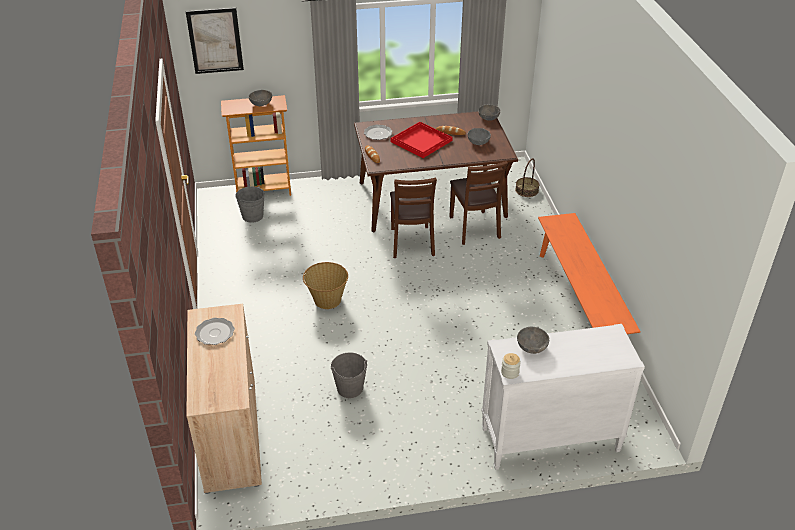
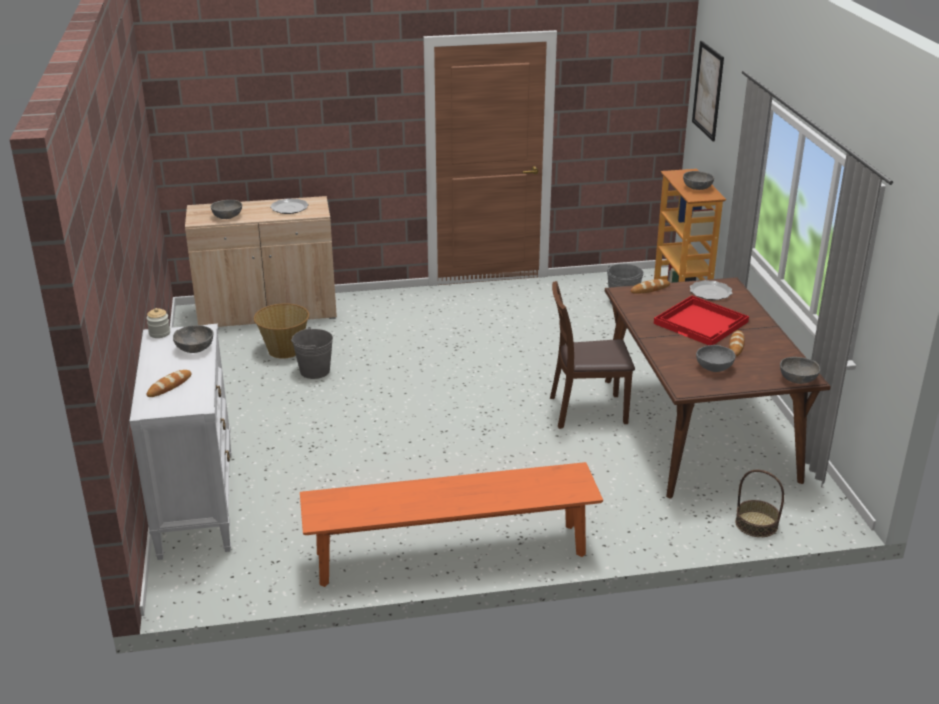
camera: 90 degrees right, 10 degrees down
basket [303,262,348,309] -> basket moved to [254,303,309,359]
brown chair [449,161,508,245] -> none
none -> bread [146,370,191,397]
none -> grey bowl [211,200,242,219]

